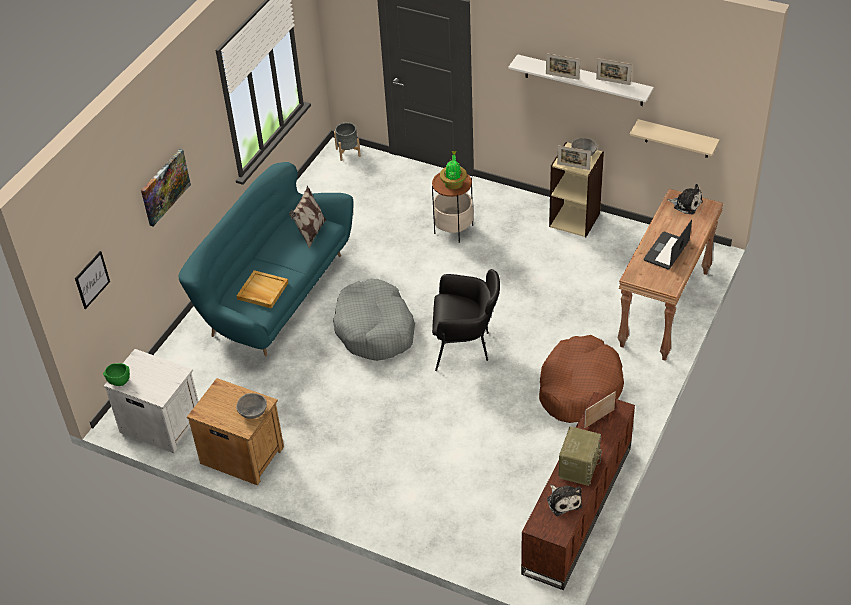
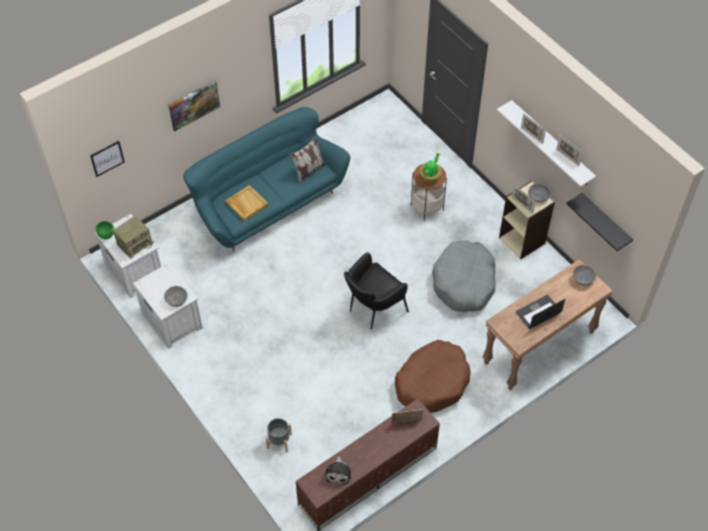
camera: 25 degrees right, 10 degrees up
brown nightstand [187,378,284,485] -> white nightstand [133,262,203,349]
grey dog bed [333,279,415,361] -> grey dog bed moved to [432,241,495,312]
grey planter [334,123,361,161] -> grey planter moved to [266,418,292,452]
black armchair [432,269,500,371] -> black armchair turned 105 degrees clockwise [344,252,409,329]
radio [558,426,602,486] -> radio moved to [113,216,154,259]
beige shelf [630,119,720,158] -> black shelf [566,193,633,251]
plush toy [667,184,703,215] -> grey bowl [573,265,596,286]

